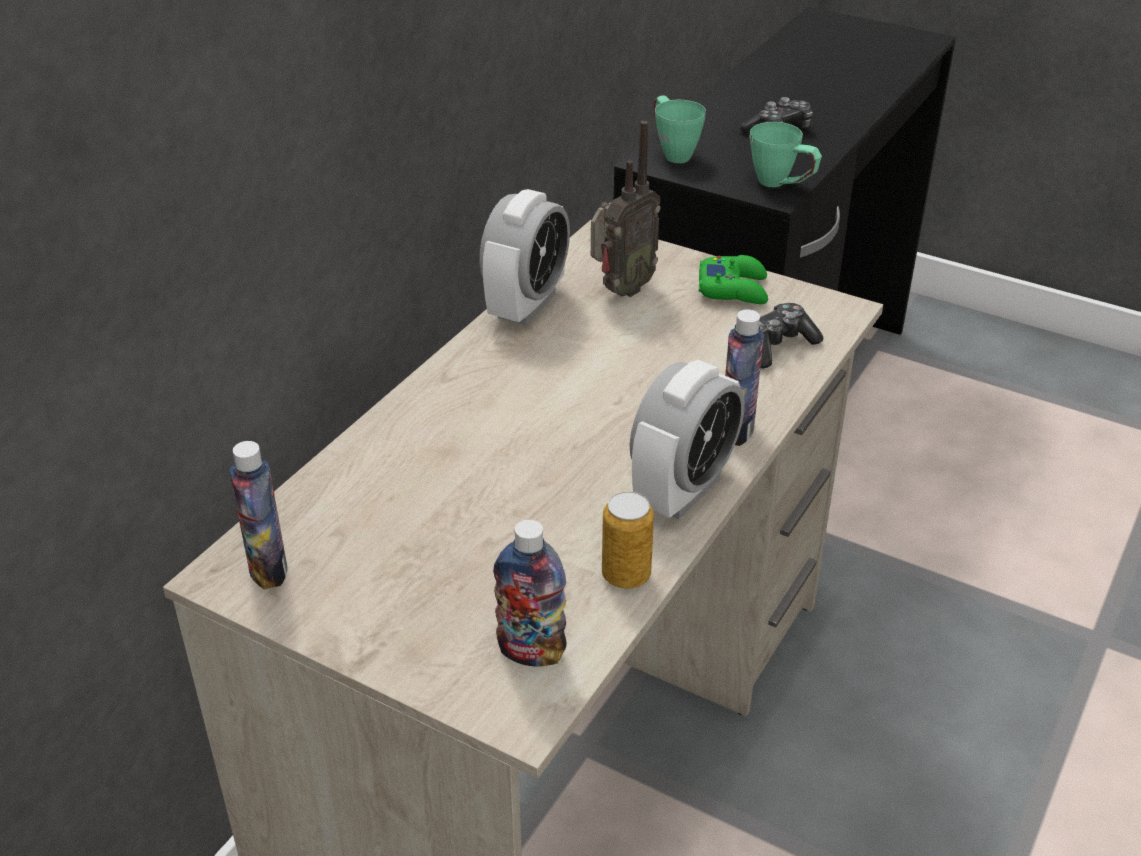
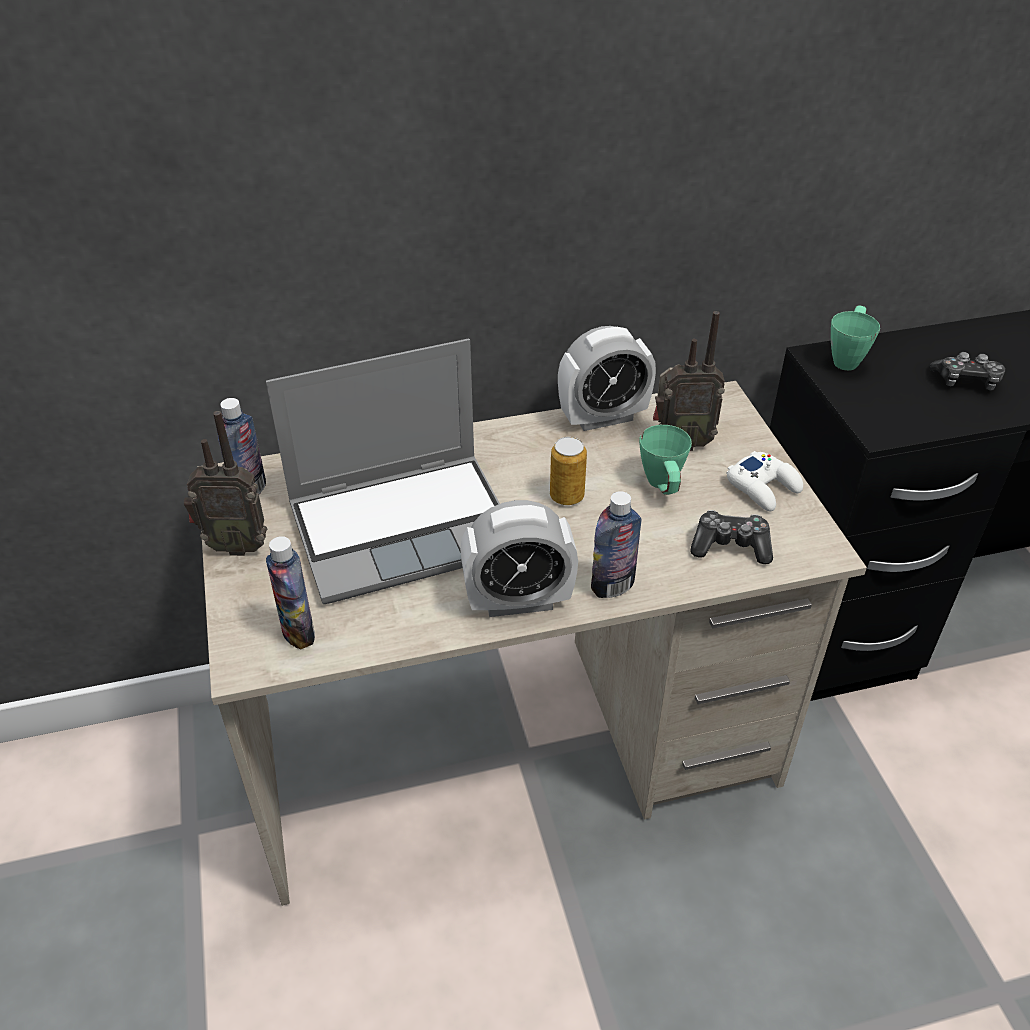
camera: 45 degrees right, 5 degrees up
can [602,492,654,589] -> can moved to [550,437,587,505]
green game controller [699,255,768,304] -> white game controller [727,451,803,511]
green mug [750,122,822,187] -> green mug moved to [639,425,692,495]
none -> radio [184,411,267,556]
none -> laptop [266,339,500,604]

